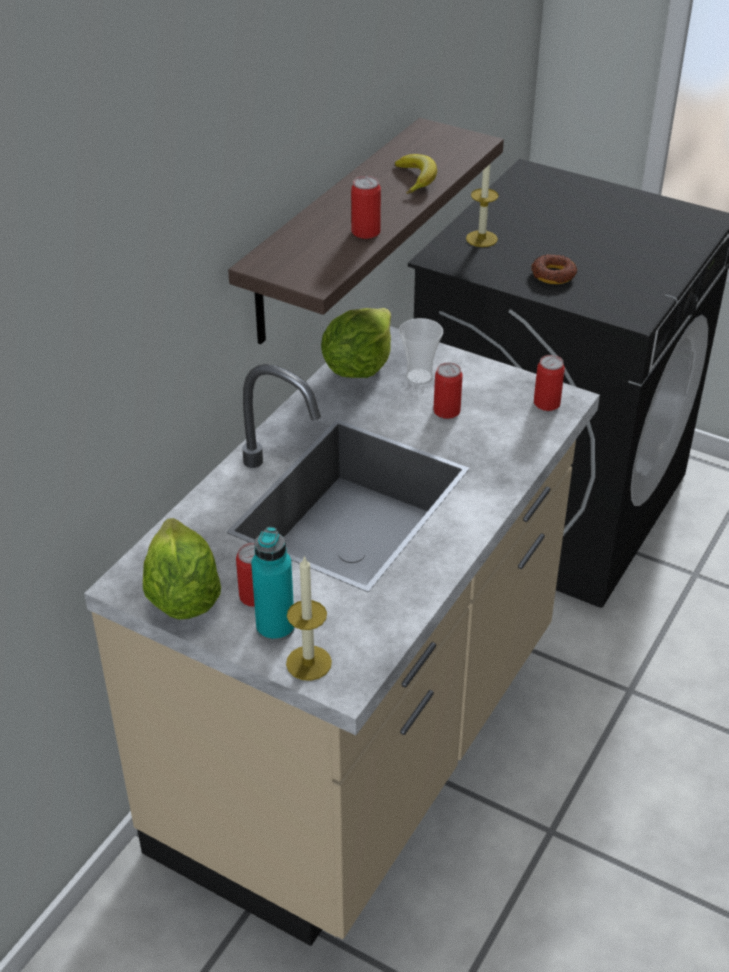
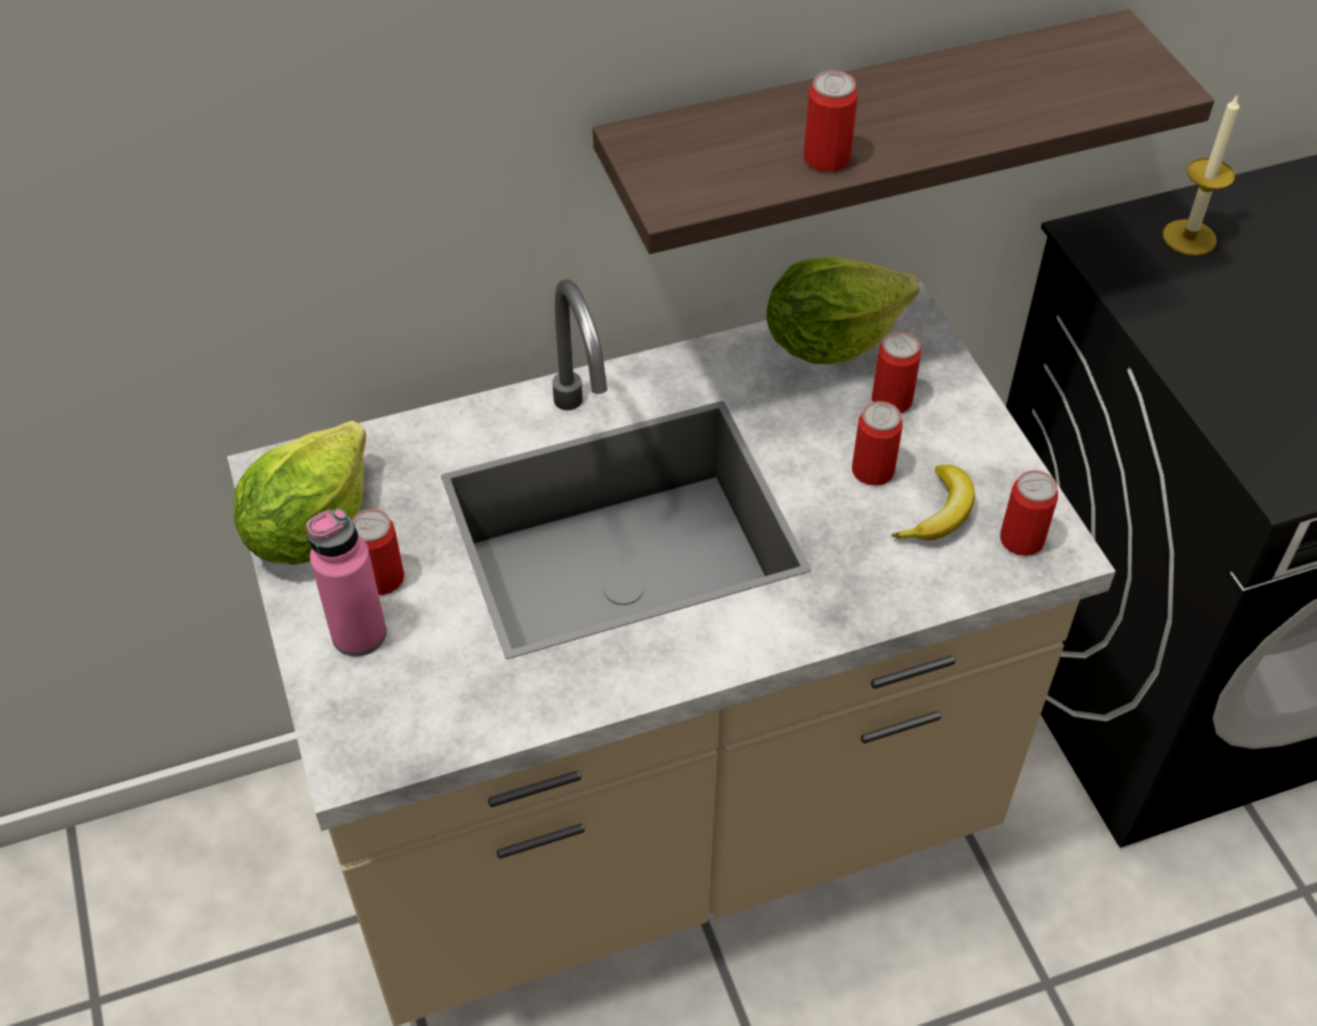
camera: 40 degrees right, 10 degrees up
turquoise bottle [251,527,295,642] -> pink bottle [306,508,387,656]
candle [286,555,332,681] -> none
banana [395,154,437,194] -> banana moved to [891,465,975,540]
cup [399,318,443,385] -> can [872,331,921,413]
donut [531,254,578,284] -> none

